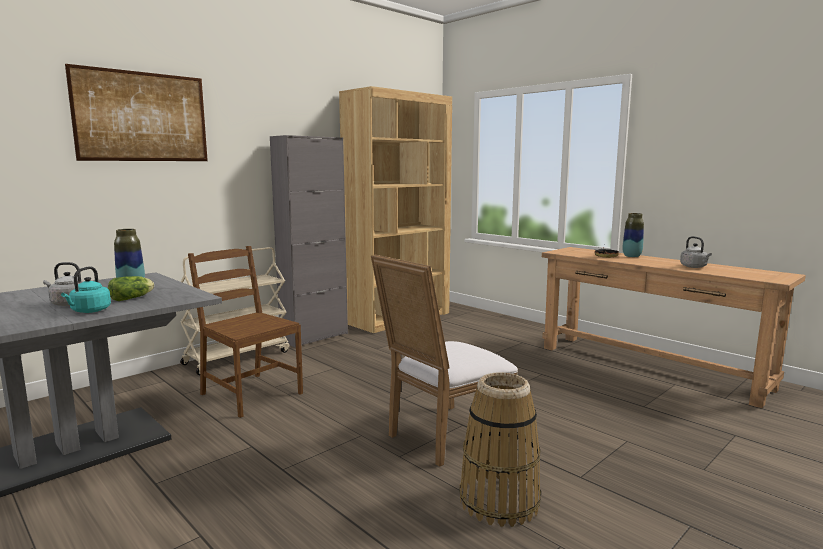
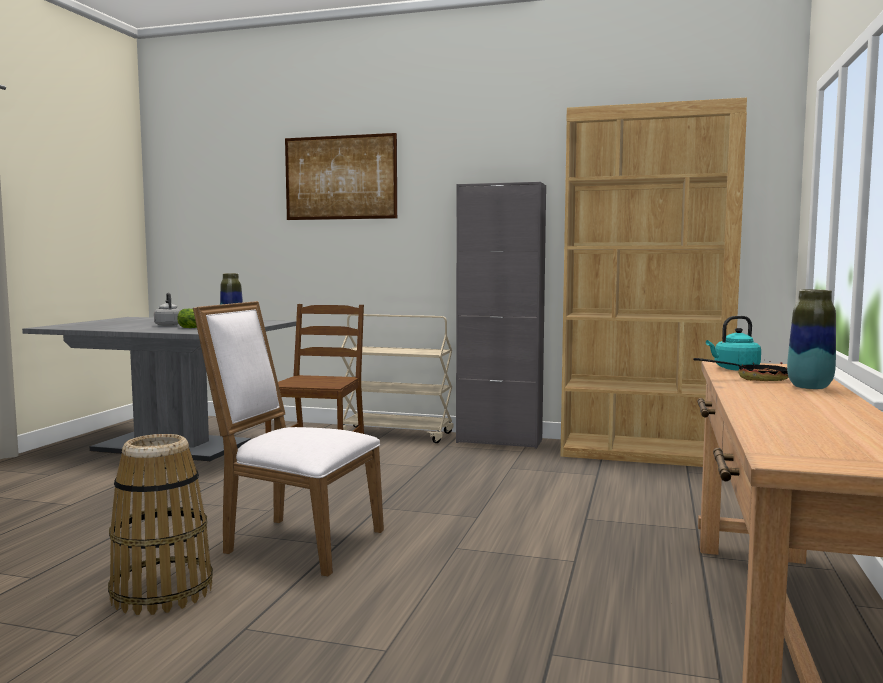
camera: 60 degrees right, 5 degrees down
turquoise kettle [61,266,111,313] -> turquoise kettle moved to [706,316,761,371]
grey kettle [680,236,712,268] -> none

